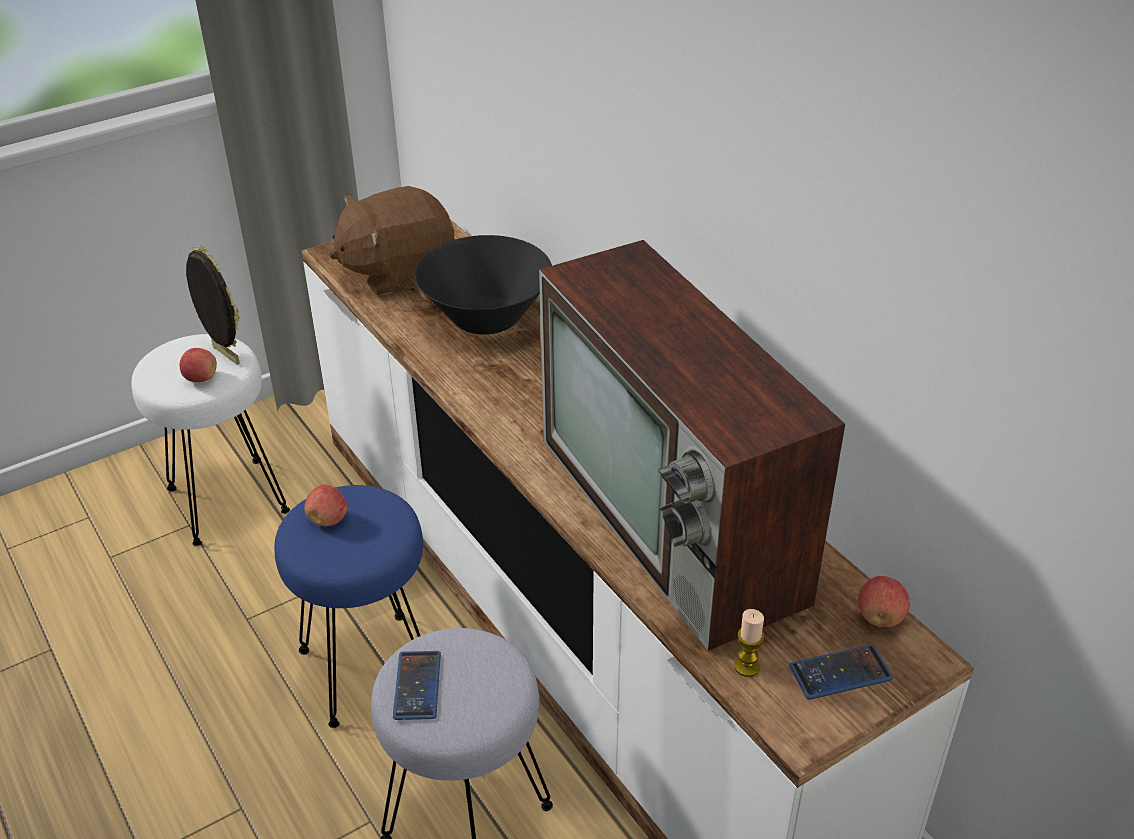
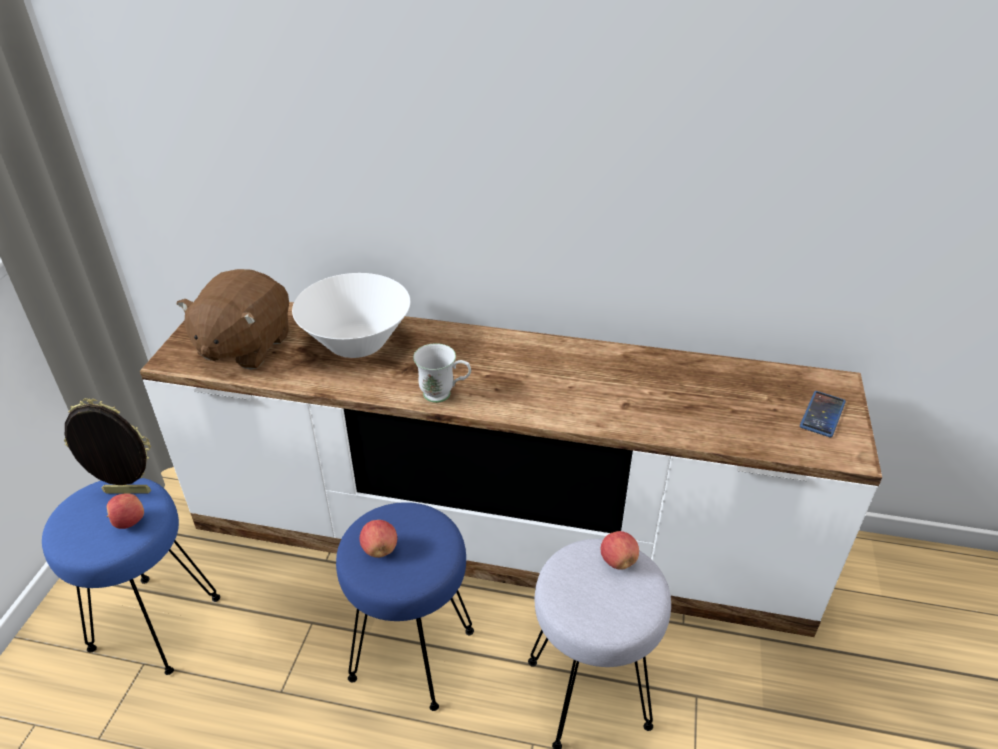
camera: 45 degrees left, 0 degrees up
white stool [131,334,290,546] -> blue stool [42,478,220,675]
phone [393,651,441,720] -> none
black bowl [414,235,552,335] -> white bowl [292,273,410,358]
television [539,240,845,651] -> none
candle [734,609,764,677] -> none
apple [858,576,910,627] -> apple moved to [601,531,639,570]
none -> white mug [413,343,471,403]

